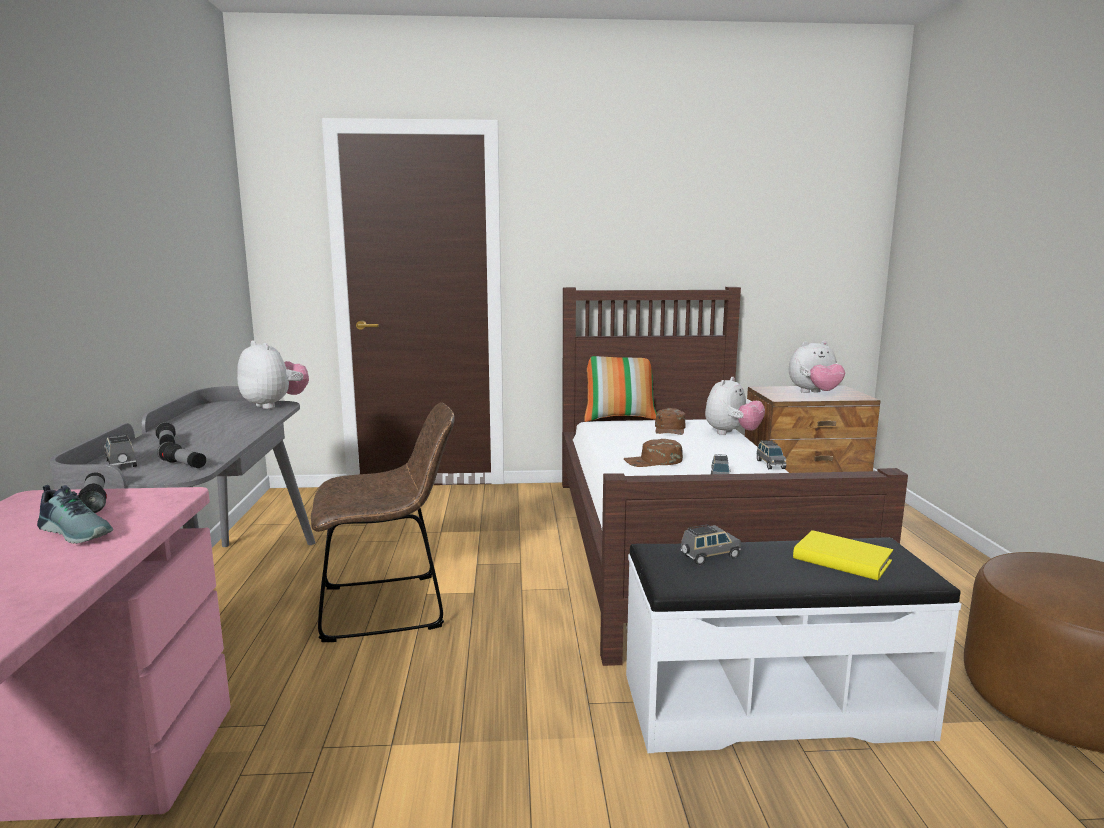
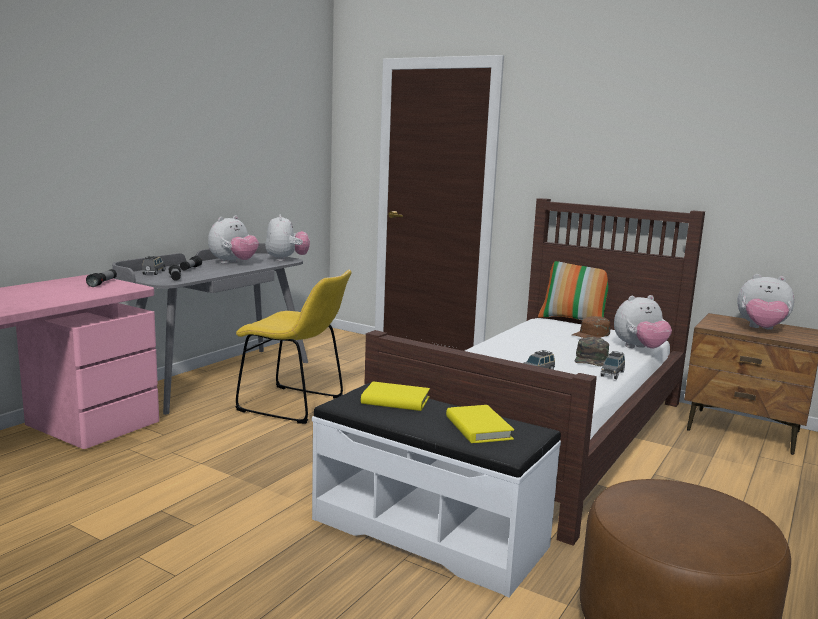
camera: 35 degrees right, 0 degrees up
shoe [37,485,113,544] -> none
brown chair [311,402,455,642] -> yellow chair [235,270,352,424]
brown cap [623,439,683,467] -> none
grey toy car [681,524,741,565] -> yellow book [361,382,430,411]
none -> plush toy [208,216,259,264]
none -> green cap [575,337,609,366]

